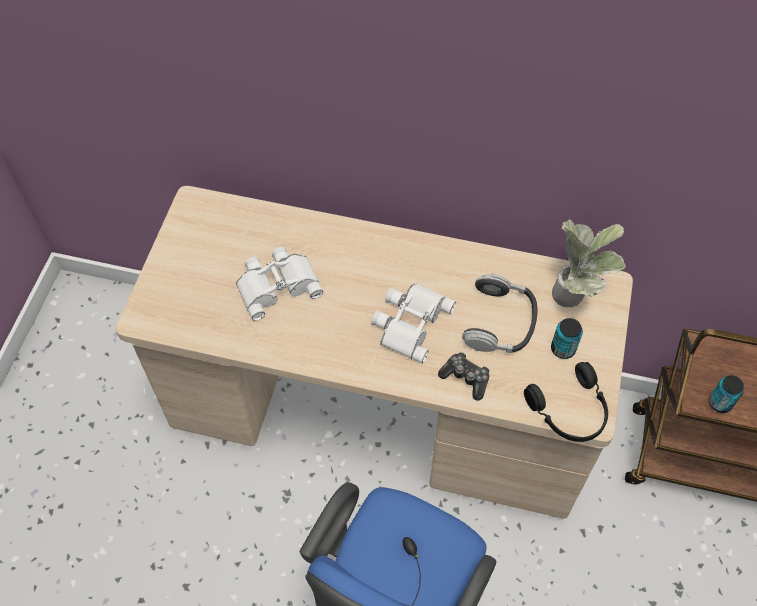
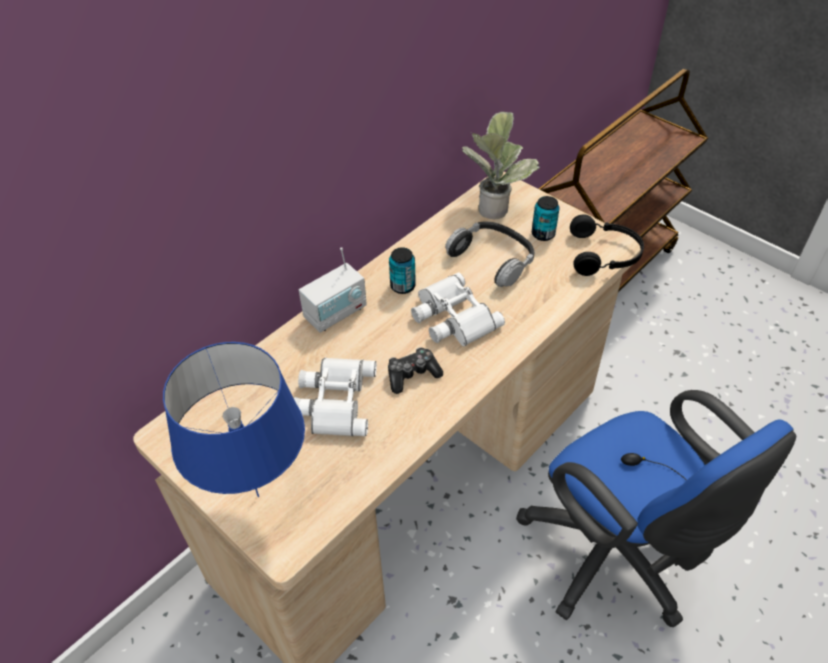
camera: 60 degrees left, 10 degrees down
game controller [438,352,489,401] -> game controller moved to [388,347,443,394]
can [709,375,744,413] -> can moved to [389,247,416,294]
none -> blue table lamp [163,342,305,497]
none -> radio [299,247,367,333]

